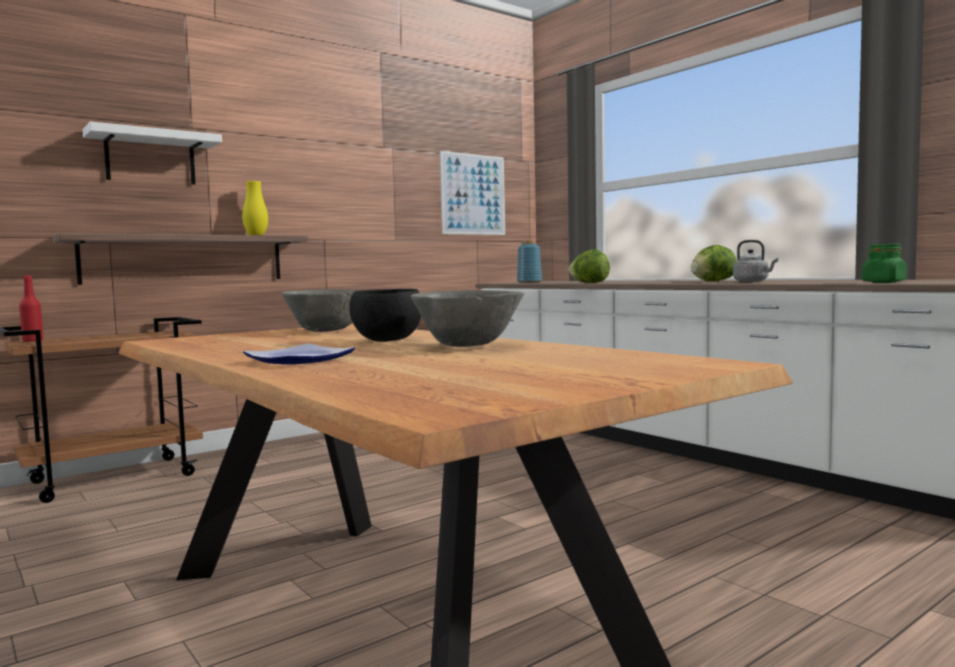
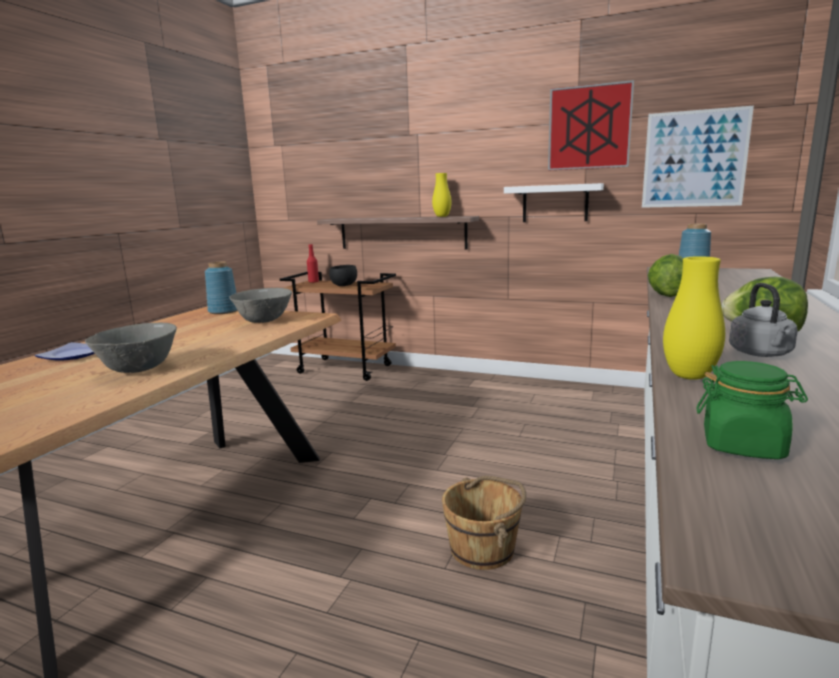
camera: 60 degrees right, 10 degrees up
white shelf [82,122,222,184] -> white shelf moved to [504,183,604,222]
black bowl [349,289,421,342] -> black bowl moved to [329,265,357,286]
none -> blue vase [205,262,237,314]
none -> brown bucket [442,476,526,570]
none -> picture [548,80,634,171]
none -> yellow vase [663,256,725,380]

